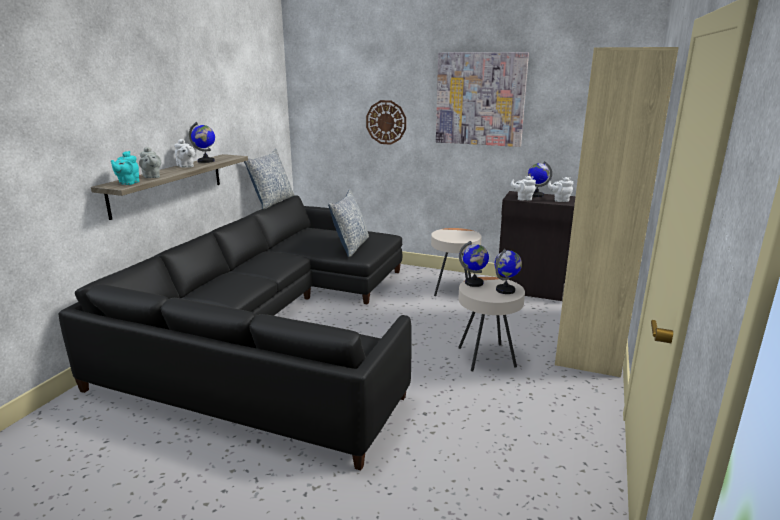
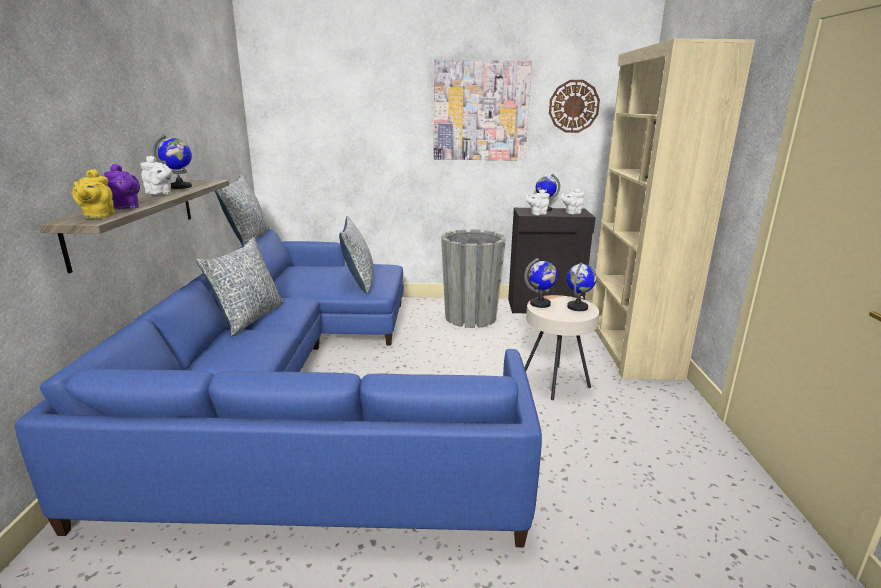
camera: 20 degrees left, 0 degrees up
black sofa [59,196,412,471] -> blue sofa [15,229,542,547]
turquoise teapot [111,151,139,185] -> yellow teapot [72,169,115,219]
grey teapot [139,147,161,178] -> purple teapot [104,164,140,209]
wall clock [366,100,406,145] -> wall clock moved to [549,80,600,133]
beige side table [431,228,482,296] -> grey planter [441,229,506,328]
none -> pillow [196,237,284,336]

